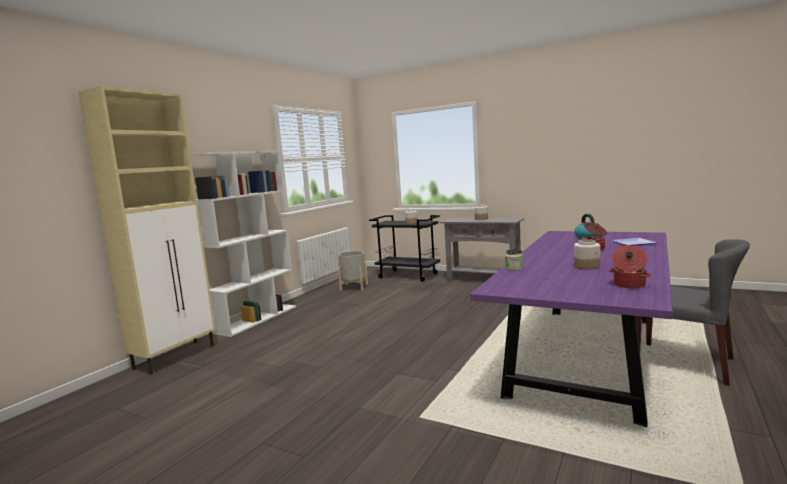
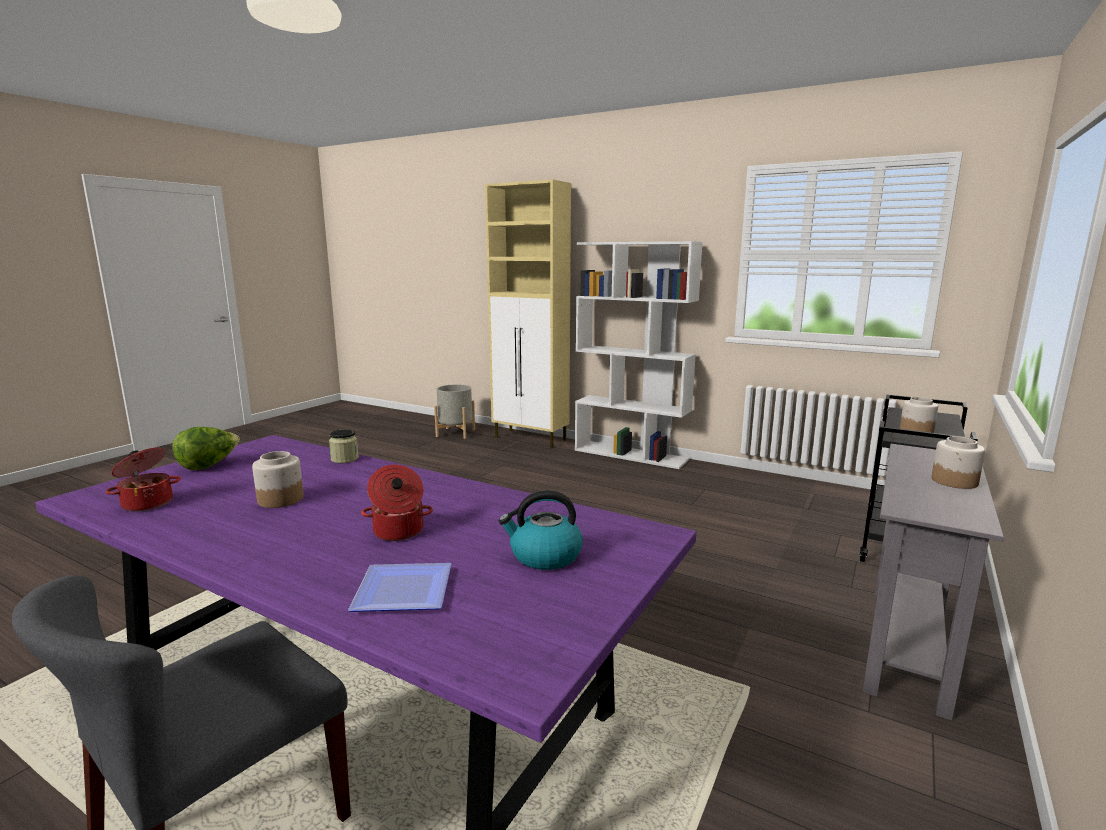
camera: 90 degrees right, 5 degrees up
grey planter [338,251,368,291] -> grey planter moved to [434,384,475,439]
none -> lettuce [172,427,240,470]

